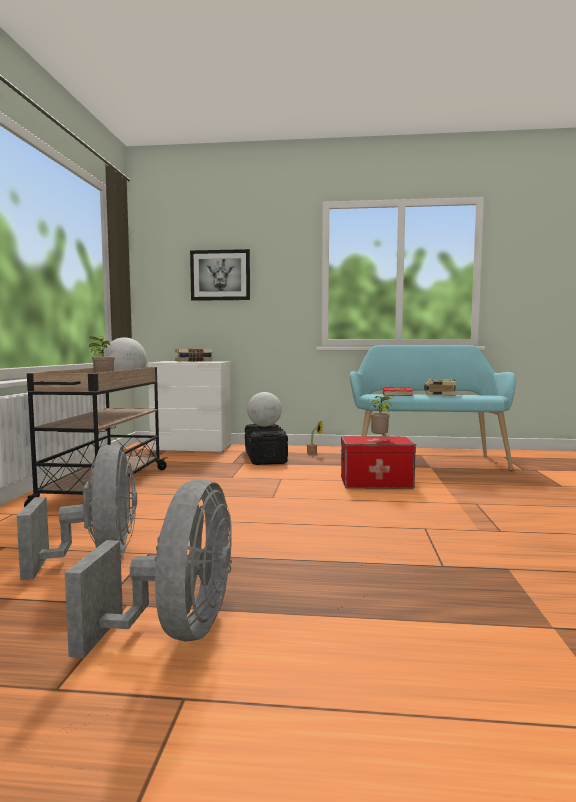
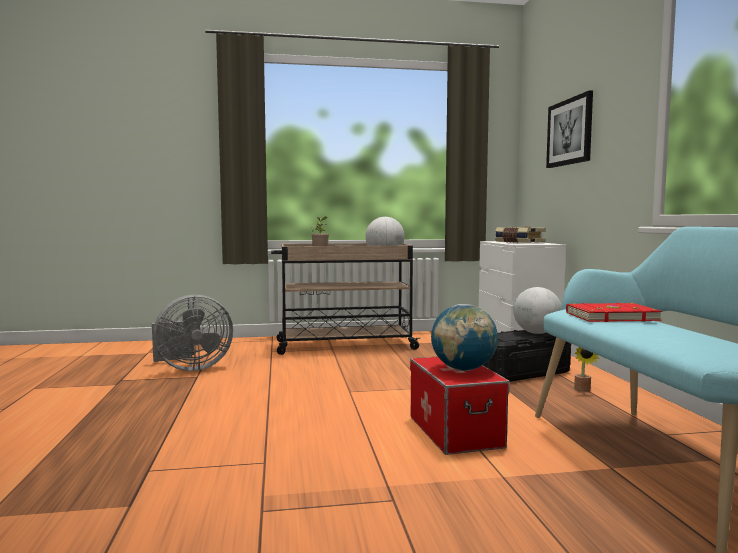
camera: 75 degrees right, 0 degrees up
grey fan [65,479,232,658] -> none
potted plant [371,396,394,438] -> globe [431,304,498,371]
book [424,379,457,396] -> none

